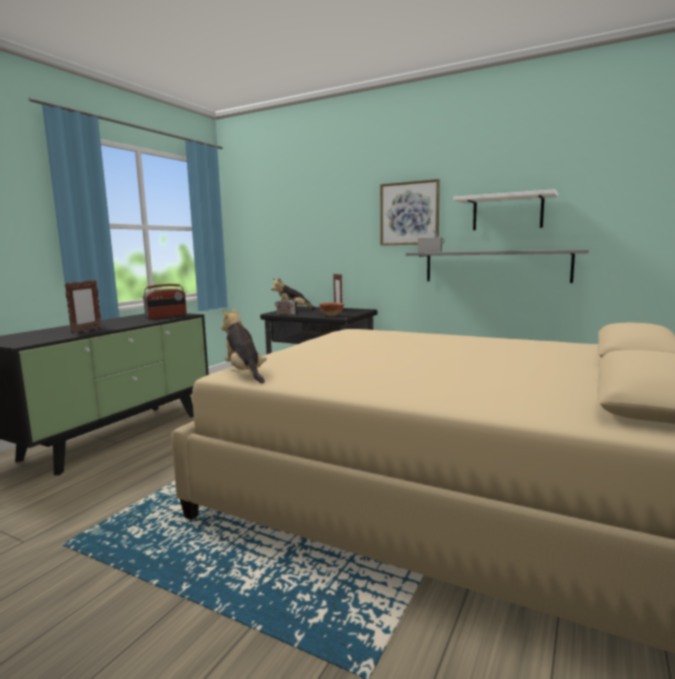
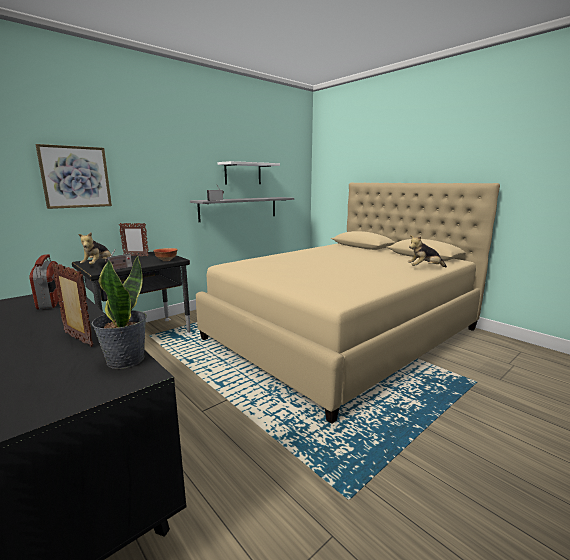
camera: 70 degrees left, 5 degrees up
plush toy [221,309,267,383] -> plush toy moved to [408,235,447,267]
picture [380,179,440,246] -> picture moved to [35,144,112,209]
none -> potted plant [92,256,147,369]

